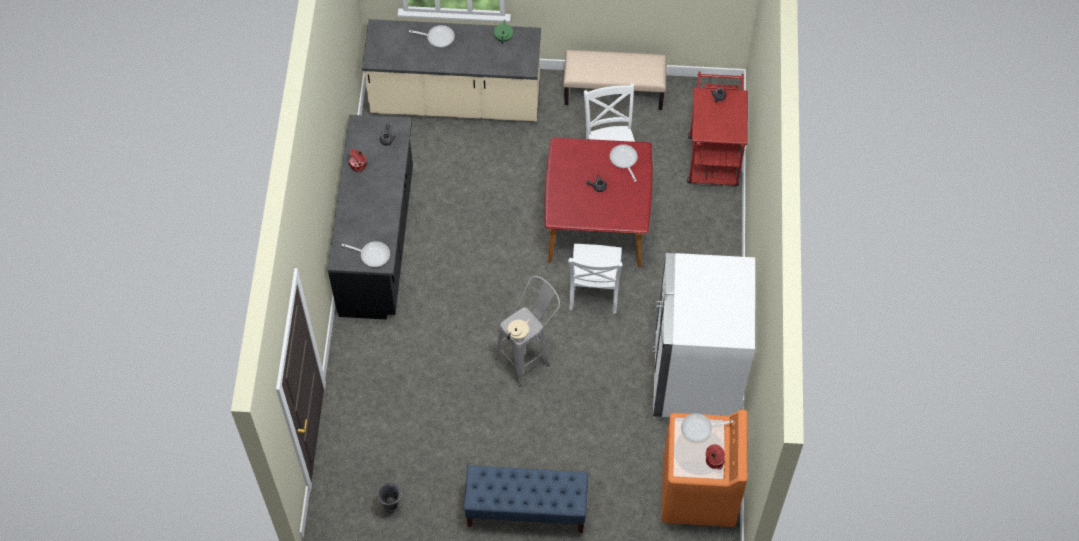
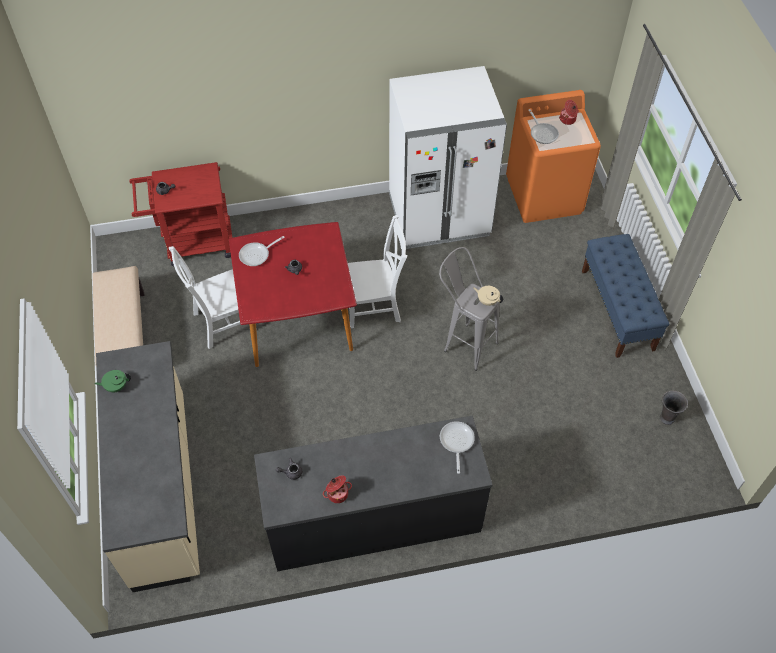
camera: 105 degrees left, 5 degrees down
frying pan [409,25,455,47] -> none

